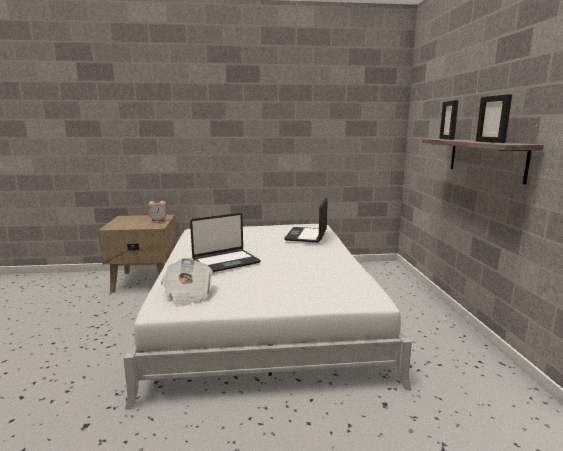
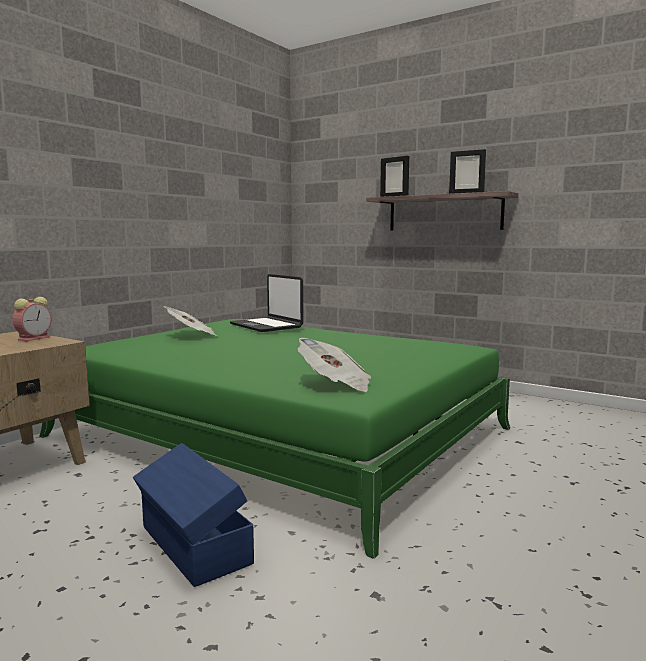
camera: 50 degrees left, 5 degrees down
white bed [123,224,412,409] -> green bed [39,319,510,559]
laptop [190,213,261,272] -> none
none -> blue storage box [133,443,254,587]
none -> newspaper [163,306,217,336]

